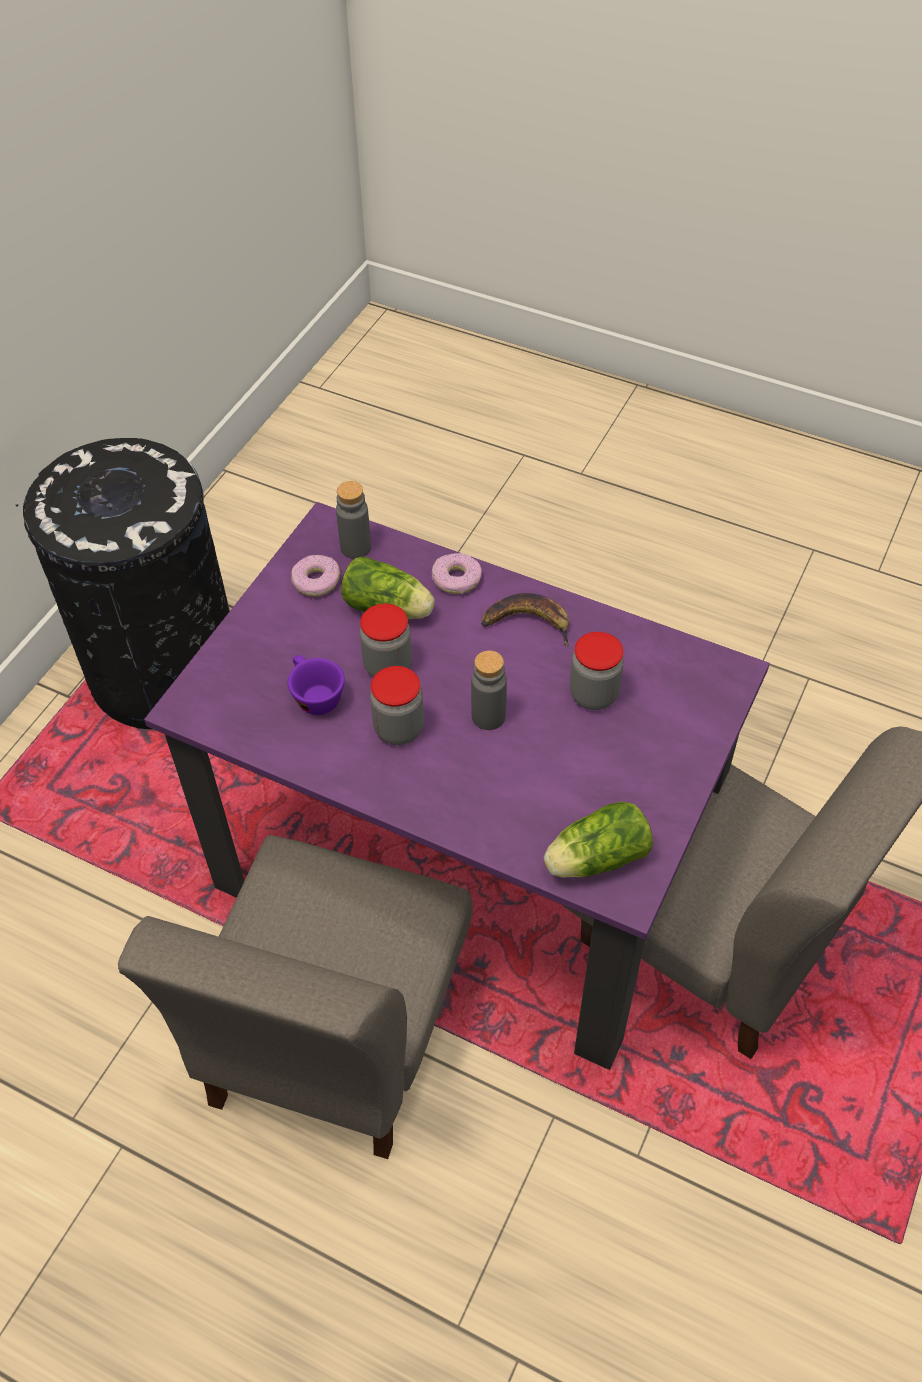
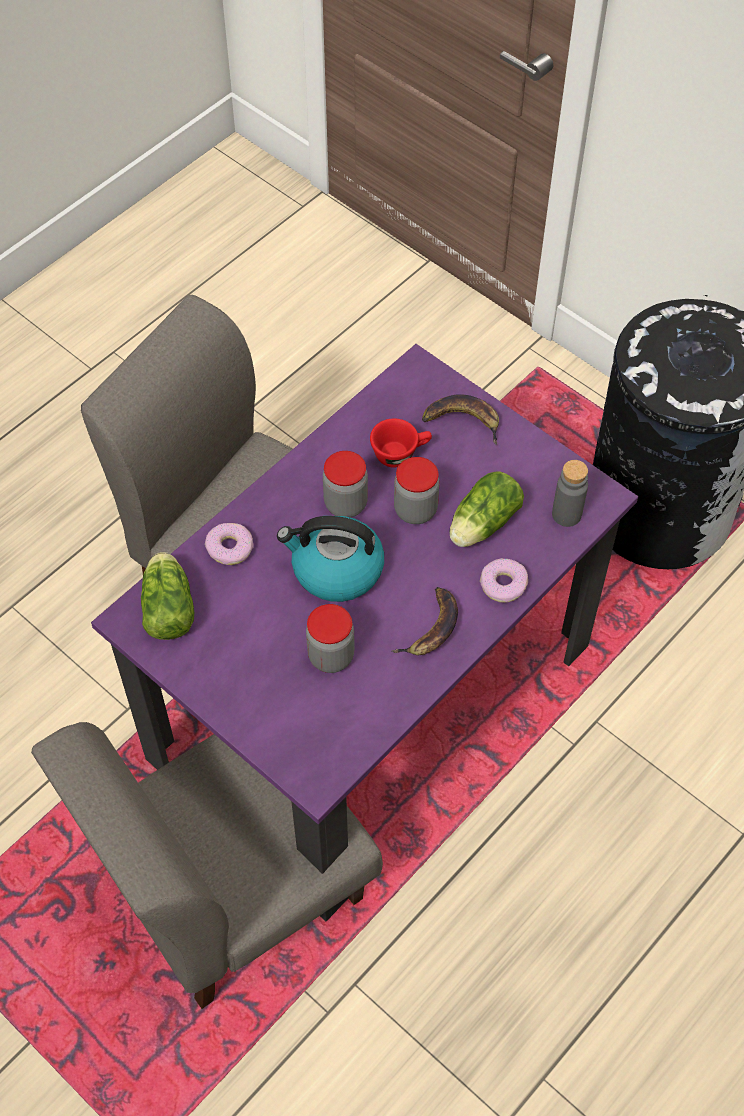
camera: 105 degrees right, 5 degrees up
purple cup [288,655,345,715] -> red cup [370,418,432,468]
donut [291,555,340,597] -> donut moved to [205,523,254,565]
grey bottle [471,650,507,730] -> kettle [277,516,384,602]
none -> banana [422,394,499,445]

